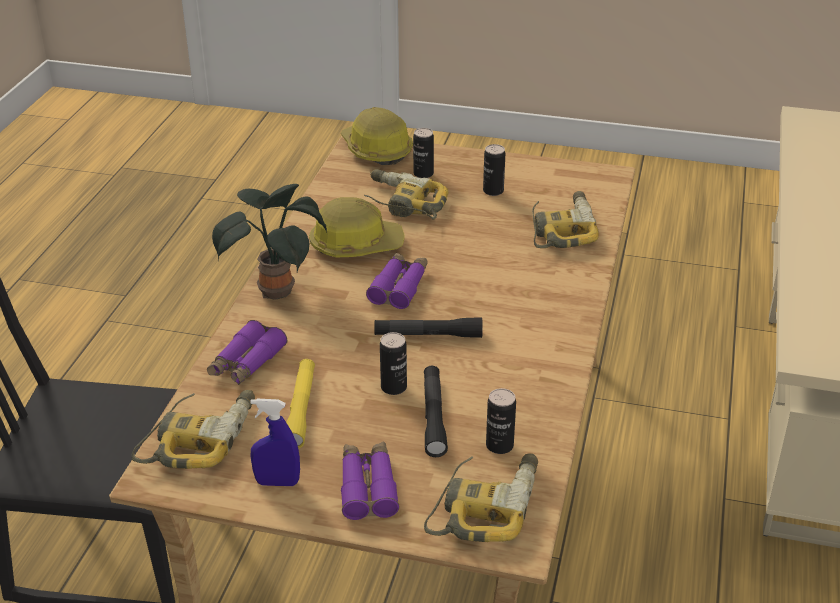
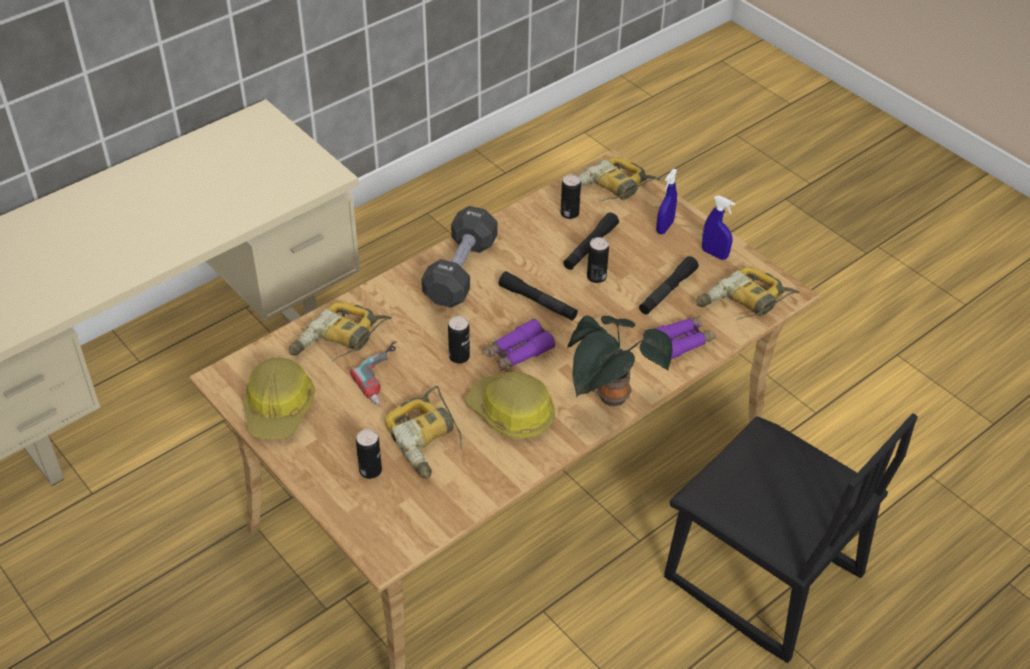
camera: 145 degrees left, 10 degrees up
yellow flashlight [286,359,315,449] -> black flashlight [639,256,699,315]
hard hat [341,107,413,165] -> hard hat moved to [244,358,315,439]
purple binoculars [341,442,399,520] -> blue spray bottle [656,169,677,234]
can [483,144,505,196] -> can moved to [448,316,470,364]
none -> power drill [350,341,397,405]
none -> black dumbbell [422,206,497,308]

